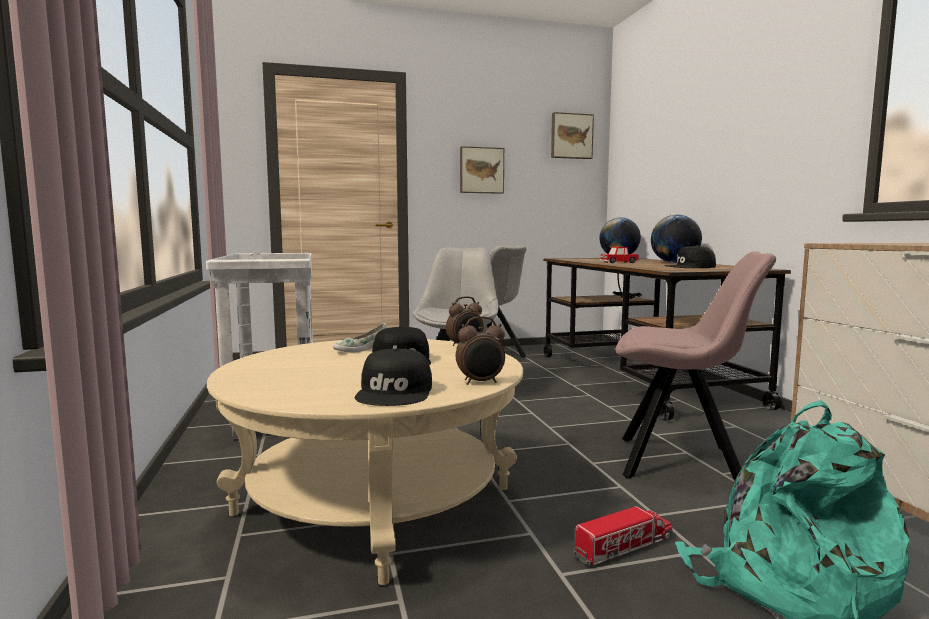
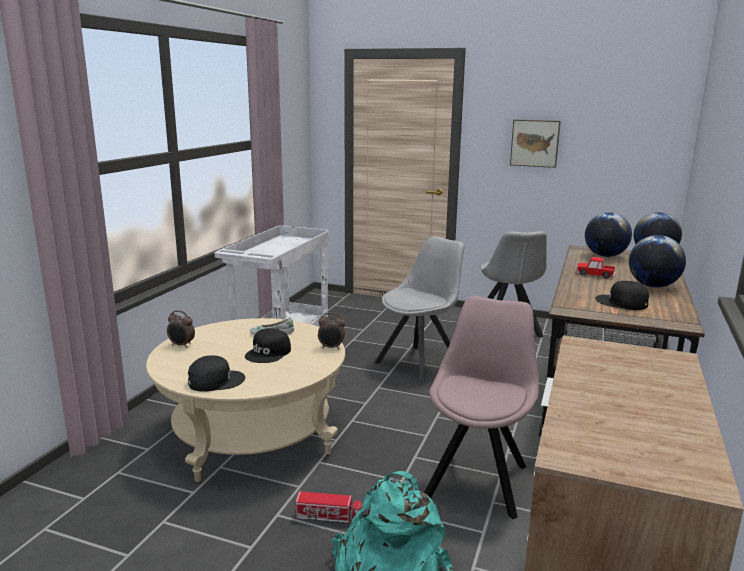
camera: 35 degrees right, 10 degrees up
black cap [355,348,432,406] -> black cap turned 150 degrees counterclockwise [188,355,245,392]
alarm clock [456,316,505,385] -> alarm clock moved to [167,310,195,348]
picture [551,112,594,159] -> none
pink chair [615,251,776,481] -> pink chair turned 120 degrees counterclockwise [424,296,539,519]
none -> globe [585,212,632,257]

